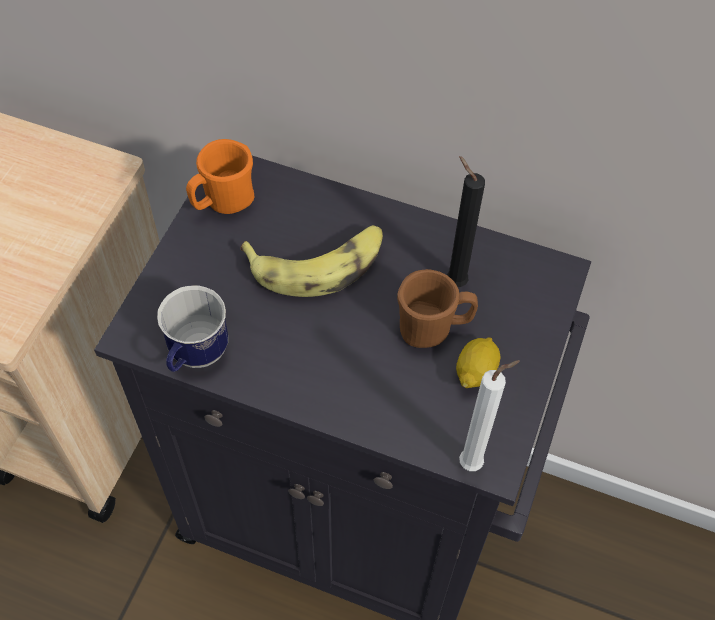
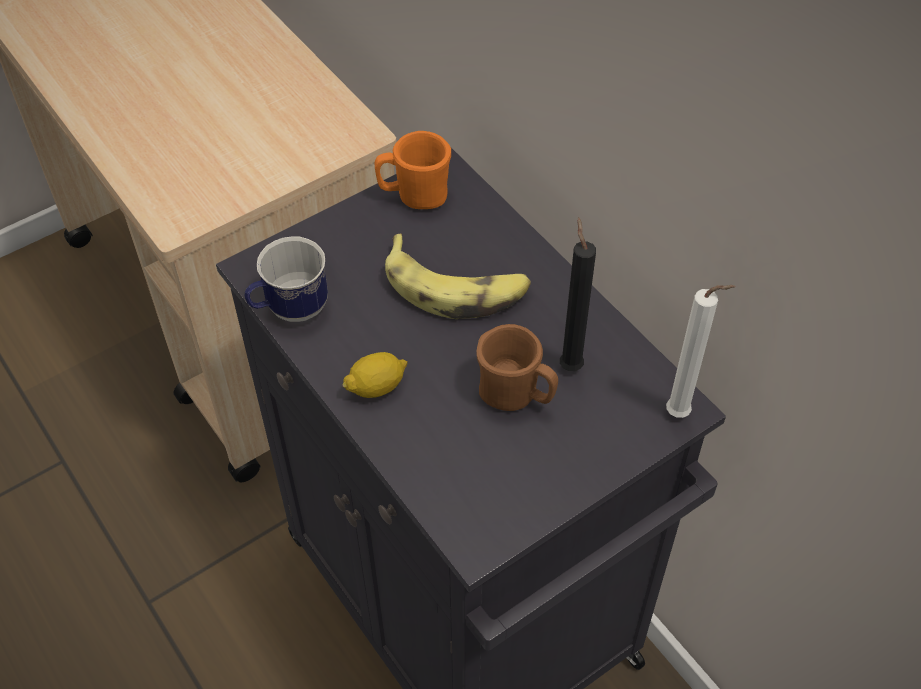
camera: 35 degrees right, 5 degrees down
lemon [456,337,501,388] -> lemon moved to [342,352,408,398]
white candle [459,360,520,471] -> white candle moved to [666,285,736,418]

